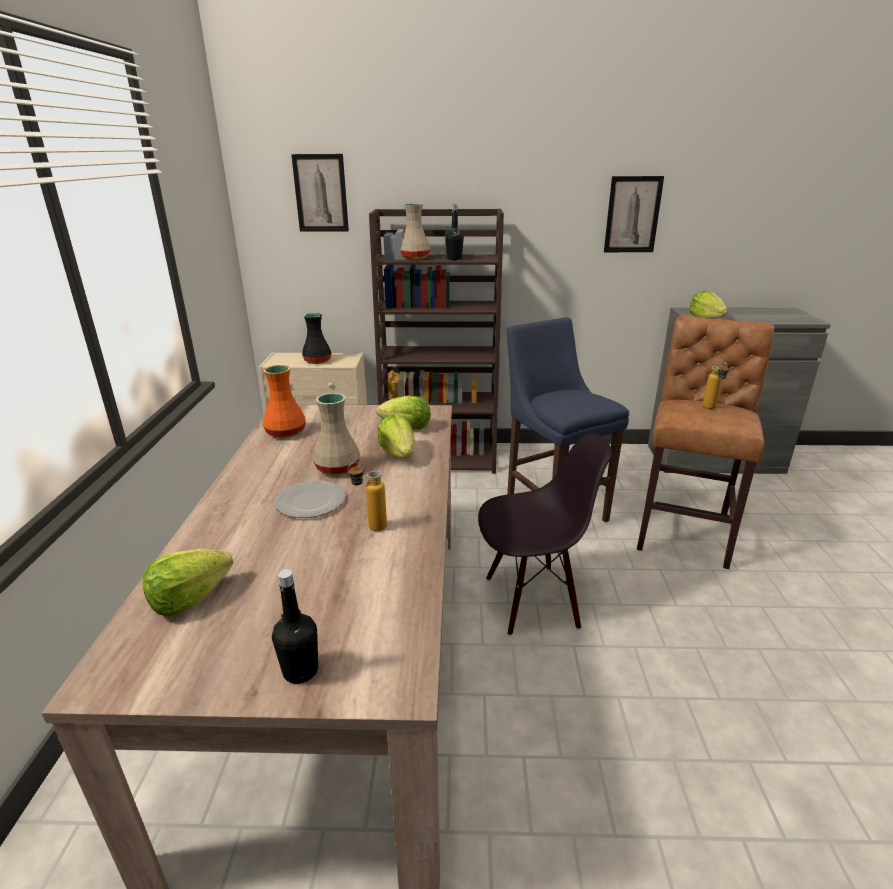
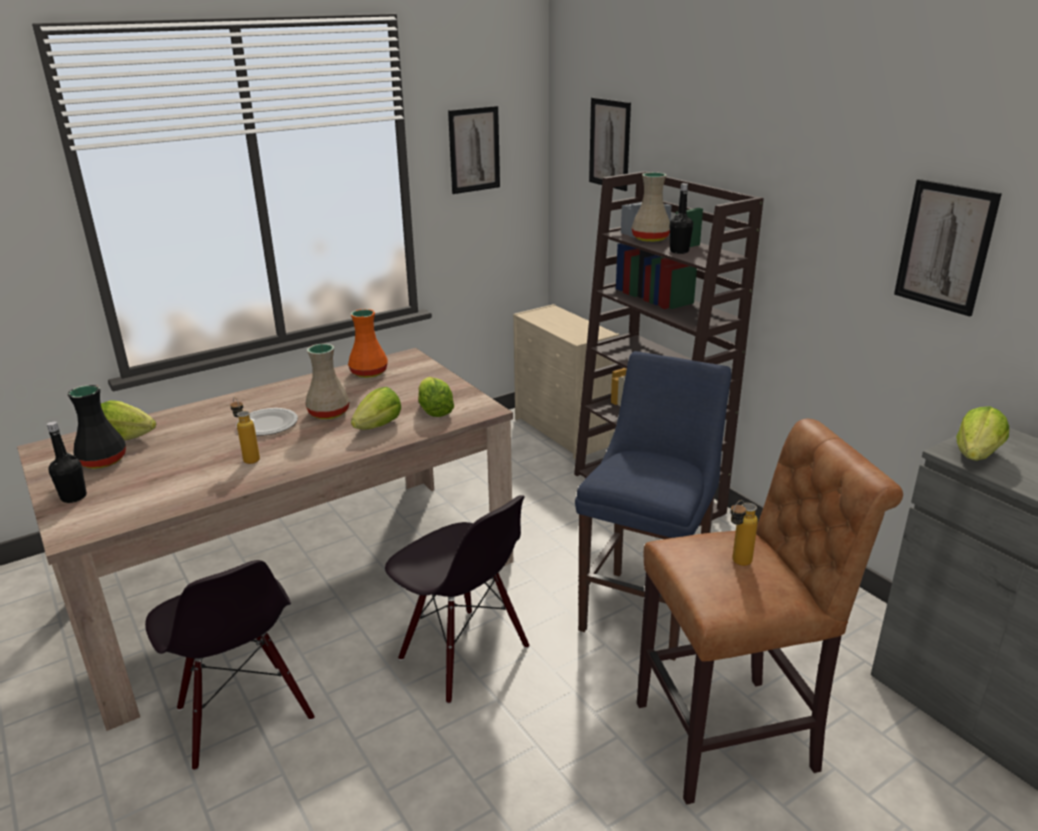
camera: 55 degrees right, 0 degrees up
black vase [302,313,331,364] -> black vase moved to [68,385,126,469]
none -> black chair [145,560,315,771]
none -> picture [448,106,500,194]

